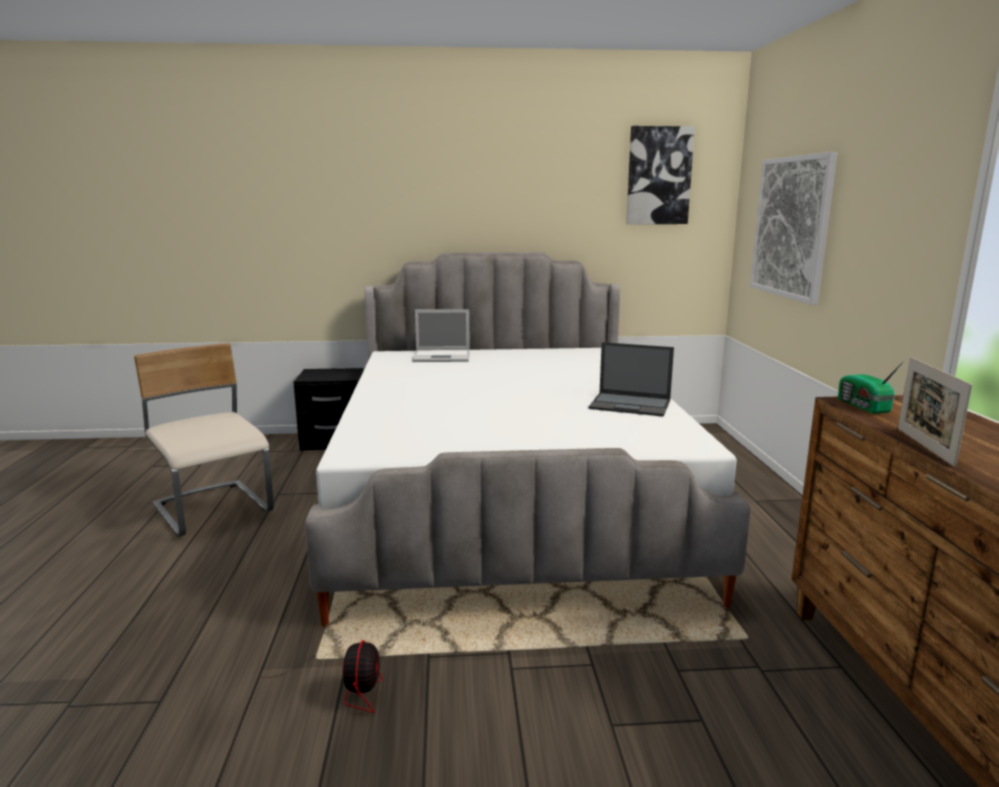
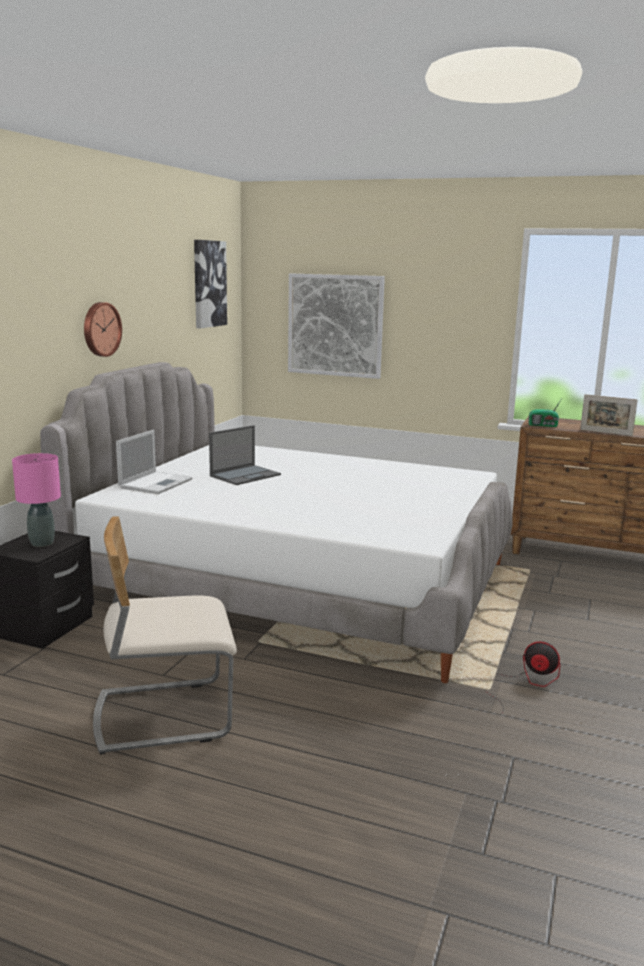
camera: 65 degrees left, 0 degrees up
laptop [589,342,674,417] -> laptop moved to [209,425,281,485]
none -> pink table lamp [12,453,61,547]
none -> wall clock [84,302,122,357]

